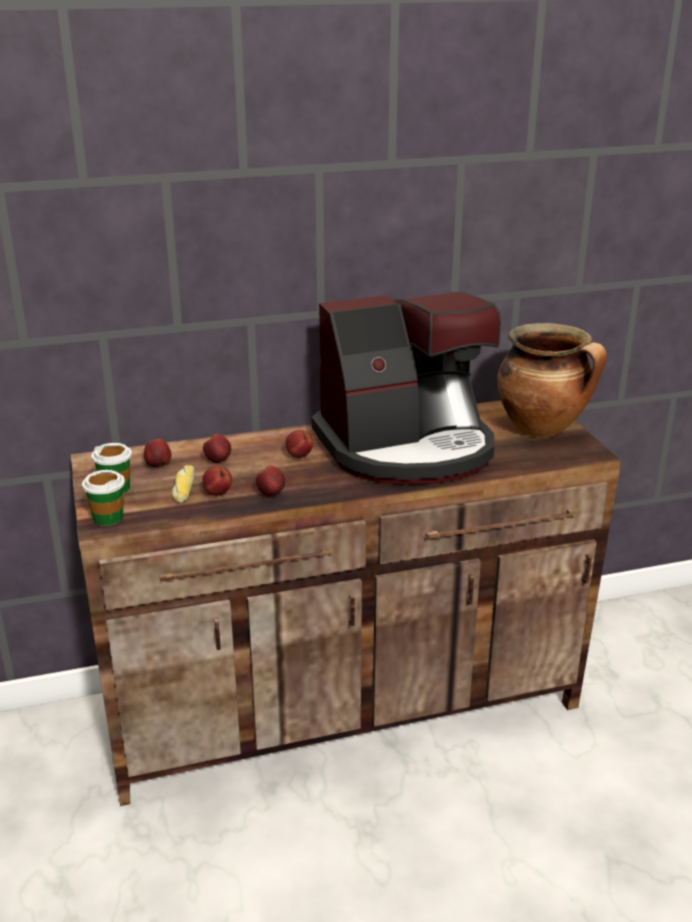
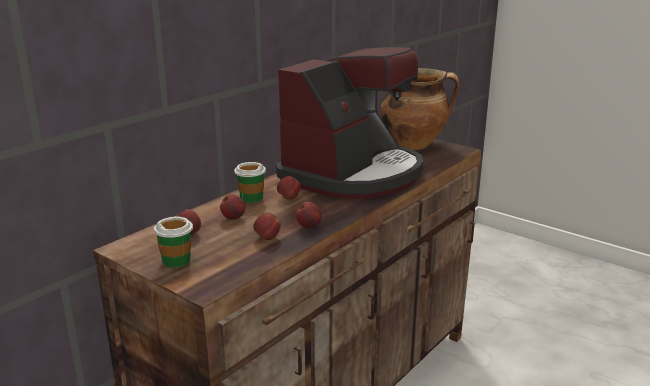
camera: 35 degrees left, 5 degrees down
cup [82,470,125,526] -> cup moved to [234,162,266,203]
bread [172,465,195,503] -> none

